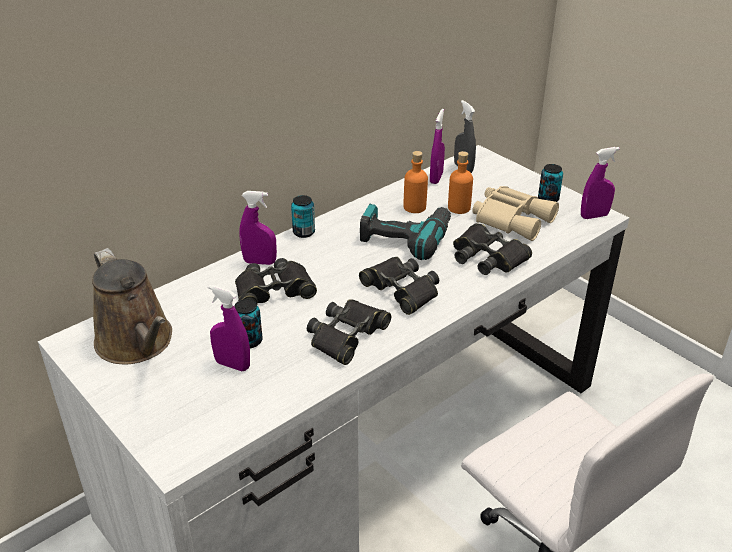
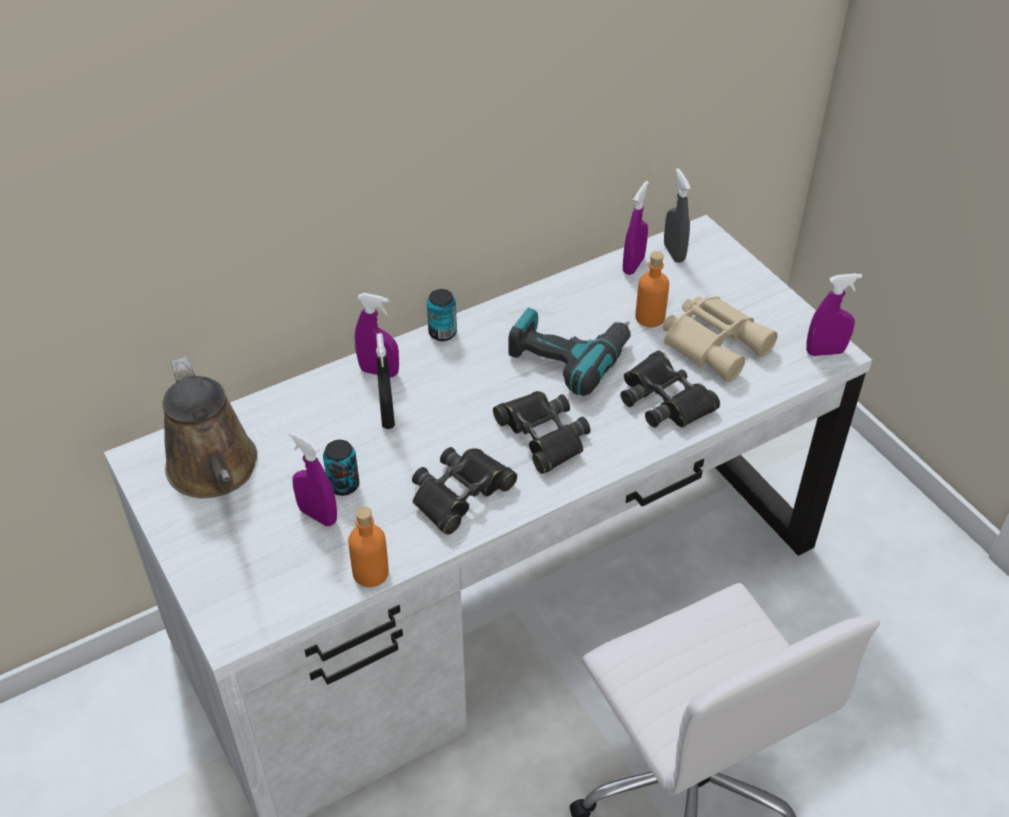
camera: 10 degrees right, 10 degrees up
black binoculars [235,258,317,304] -> black spray bottle [376,333,395,429]
orange bottle [404,151,428,213] -> orange bottle moved to [348,506,389,587]
can [538,164,563,202] -> none

